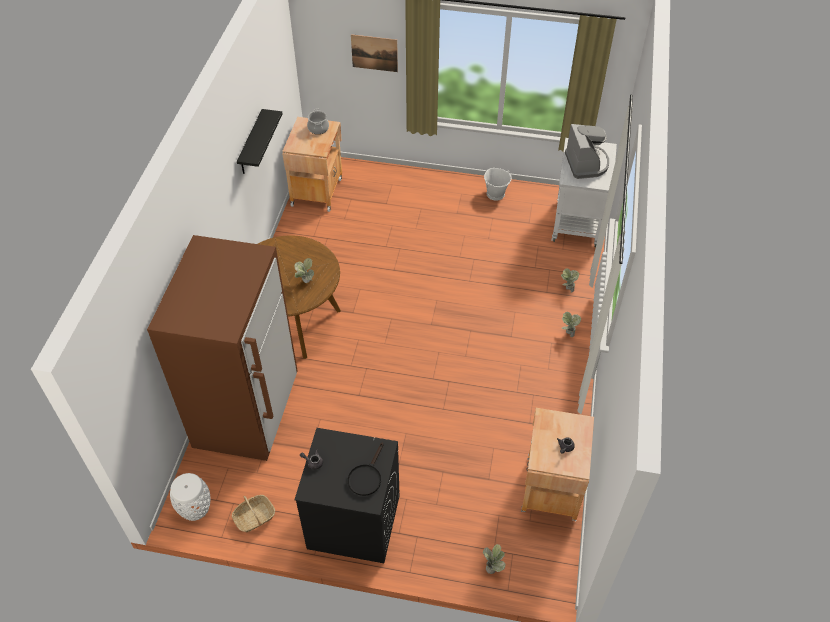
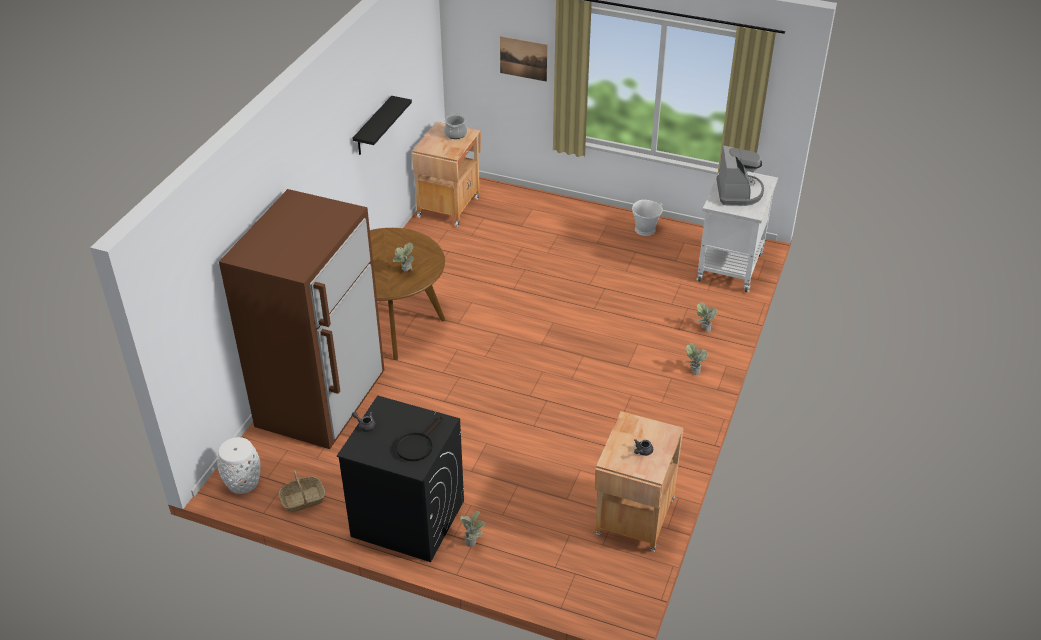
camera: 10 degrees right, 10 degrees down
potted plant [483,544,506,574] -> potted plant moved to [460,511,485,547]

